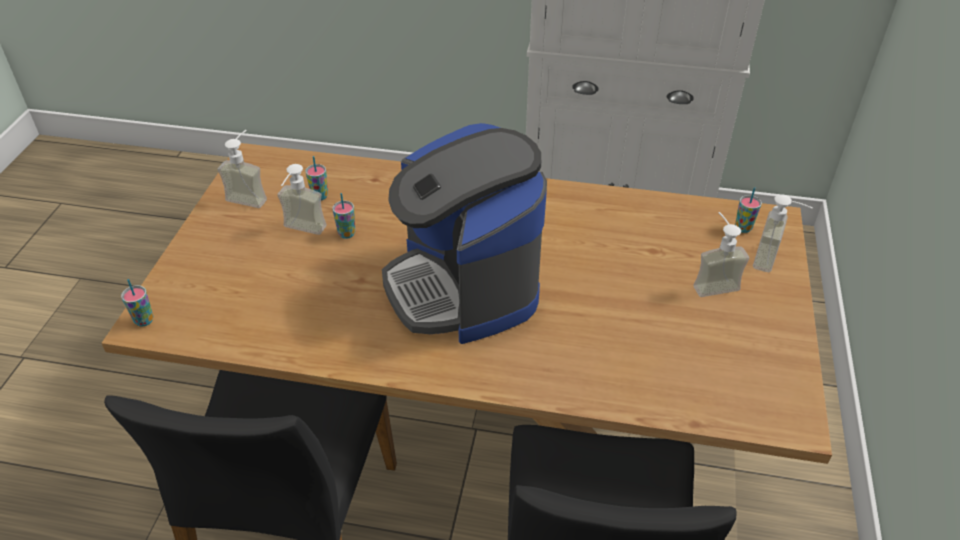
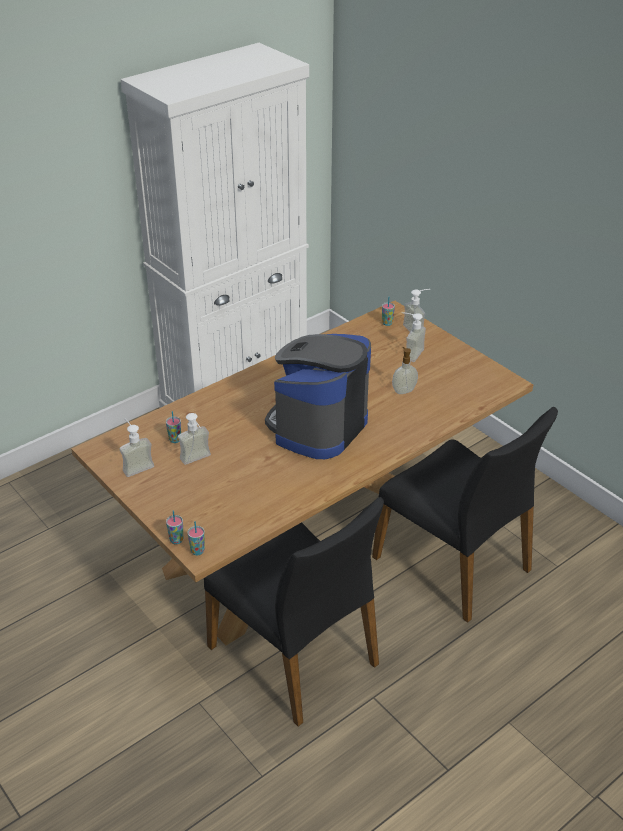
camera: 50 degrees left, 5 degrees down
cup [332,193,355,239] -> cup moved to [166,510,183,544]
coffee machine [382,123,547,344] -> coffee machine turned 105 degrees clockwise [265,334,371,459]
none -> soap dispenser [392,347,418,394]

